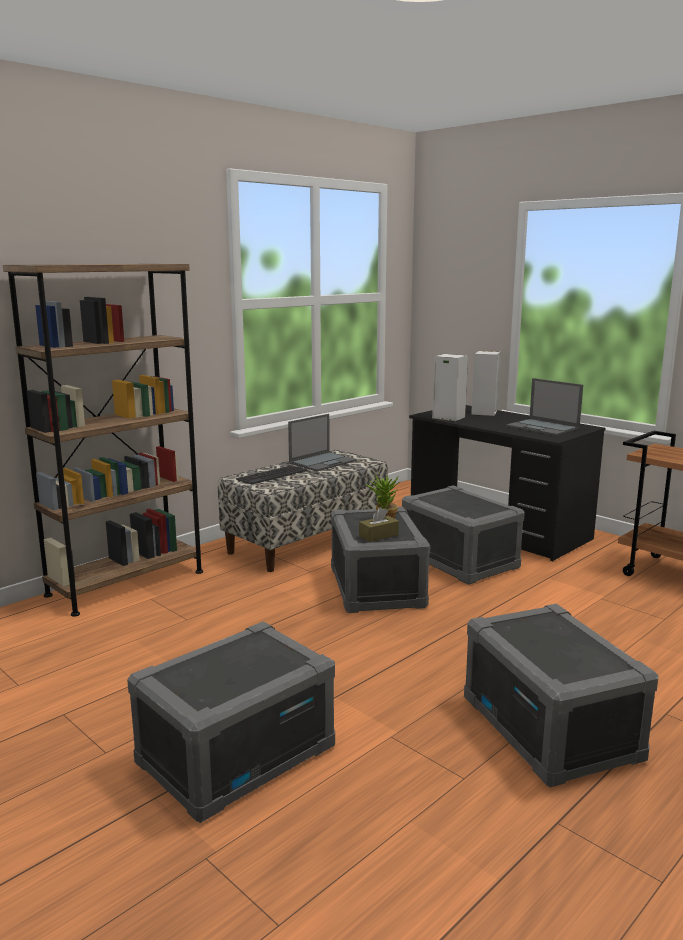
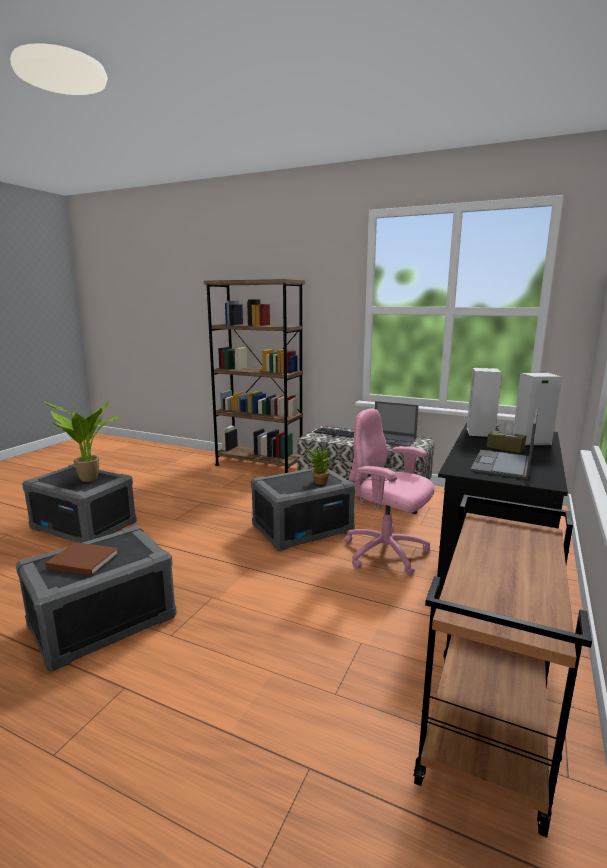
camera: 70 degrees right, 0 degrees up
brown tissue box [359,507,399,542] -> brown tissue box moved to [487,422,526,453]
grey storage box [402,485,525,585] -> pink office chair [344,409,435,575]
none -> potted plant [43,401,125,482]
none -> brown book [45,542,119,576]

